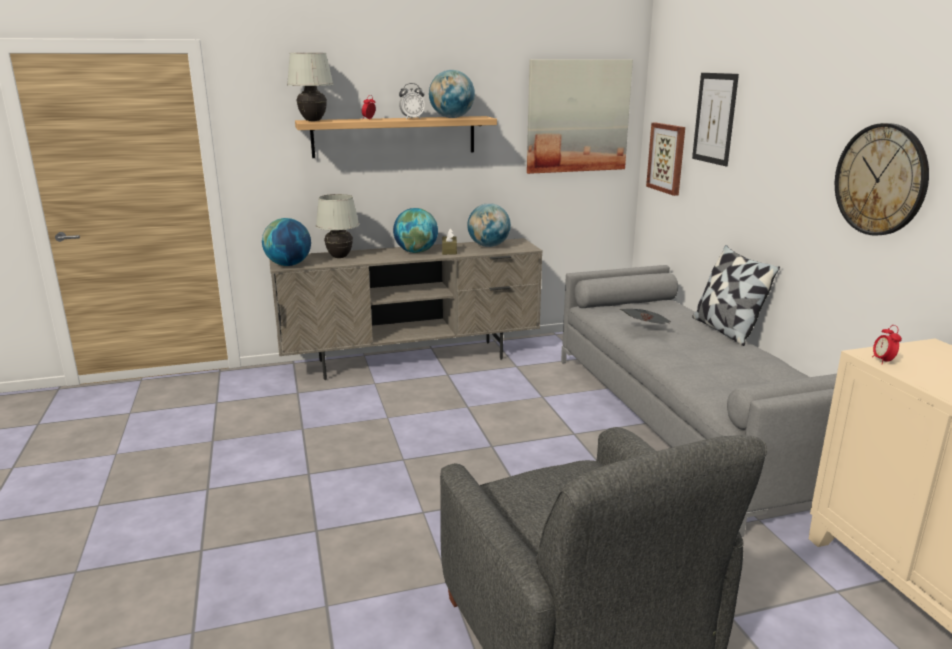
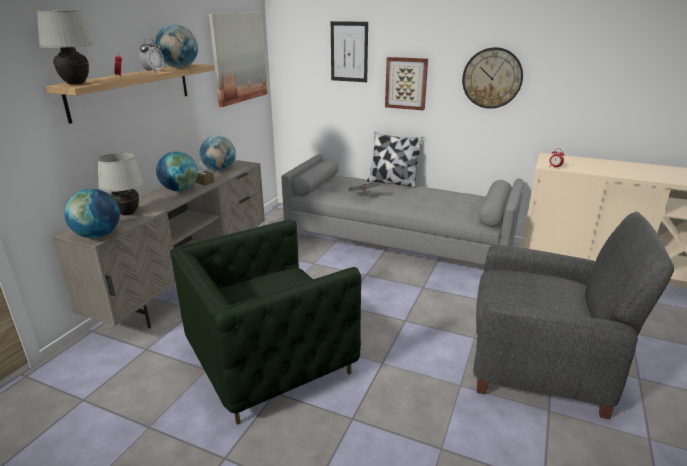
camera: 50 degrees left, 5 degrees up
picture [646,123,685,196] -> picture moved to [385,57,428,110]
none -> green armchair [170,220,361,425]

